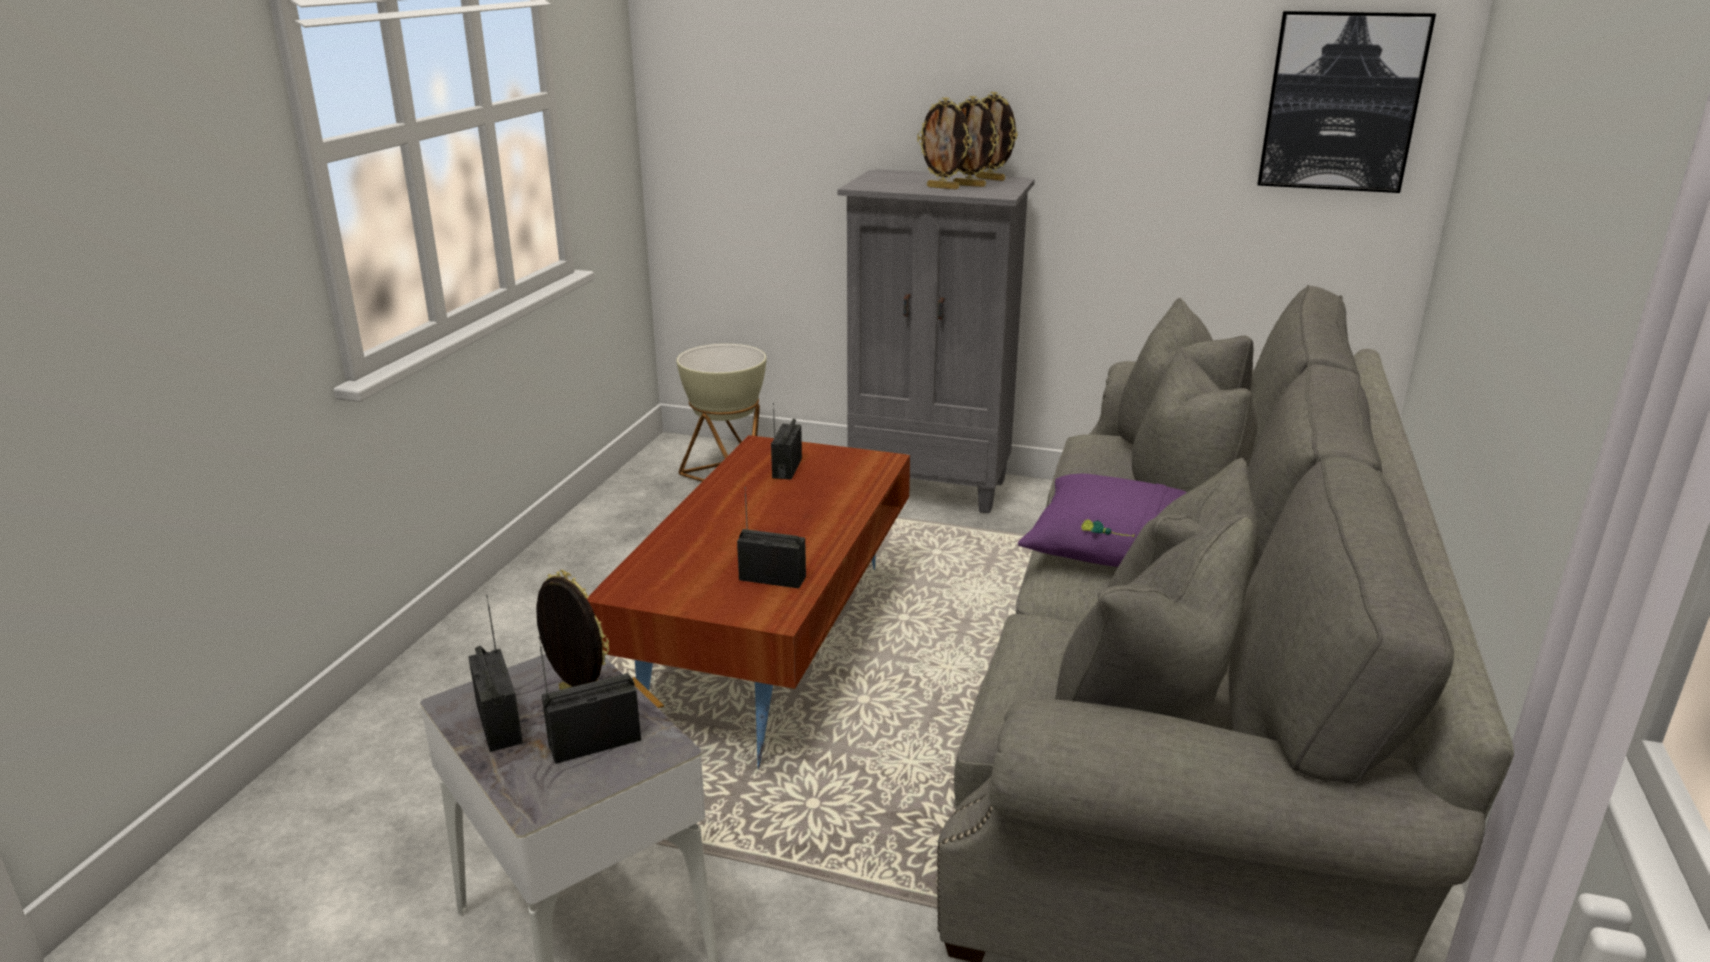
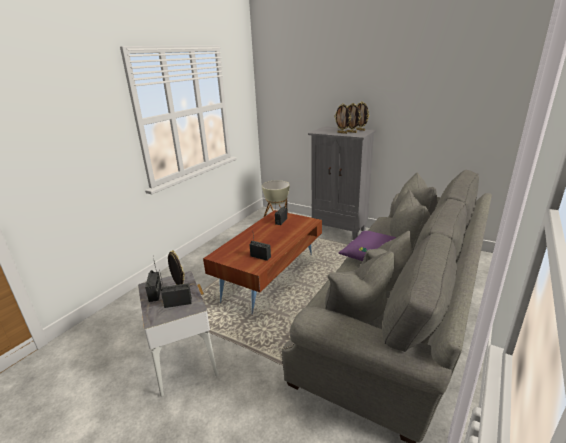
camera: 15 degrees right, 0 degrees up
picture [1257,11,1436,193] -> none

